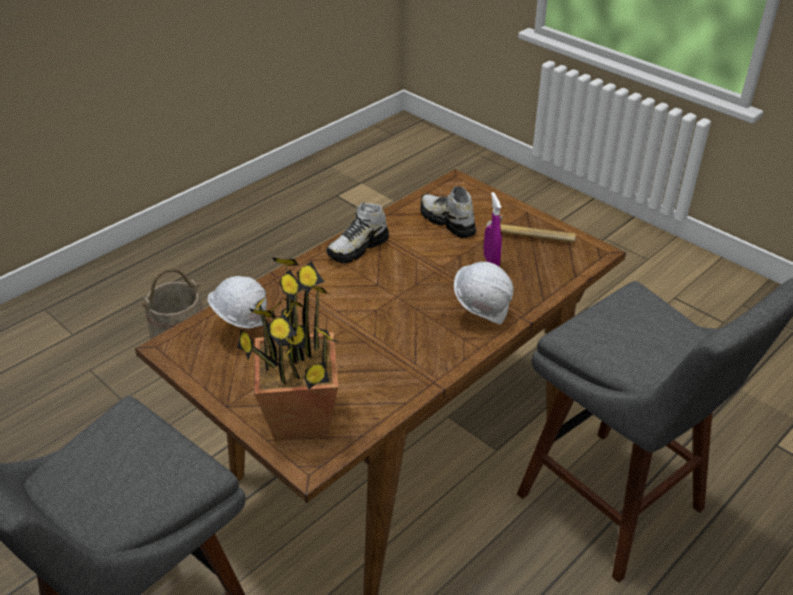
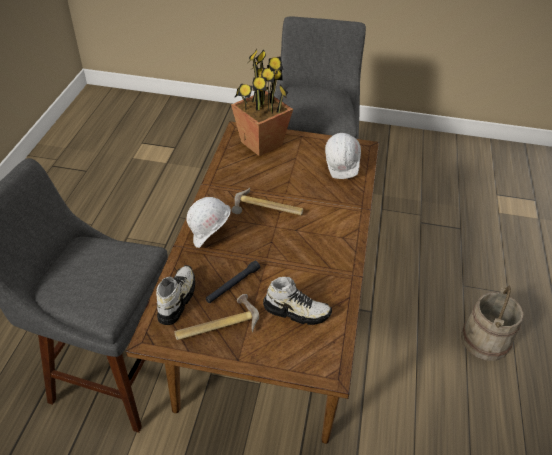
camera: 145 degrees right, 5 degrees up
shoe [326,202,389,263] -> shoe moved to [156,265,195,325]
purple spray bottle [484,192,502,266] -> black flashlight [206,261,260,303]
none -> hammer [231,188,303,215]

